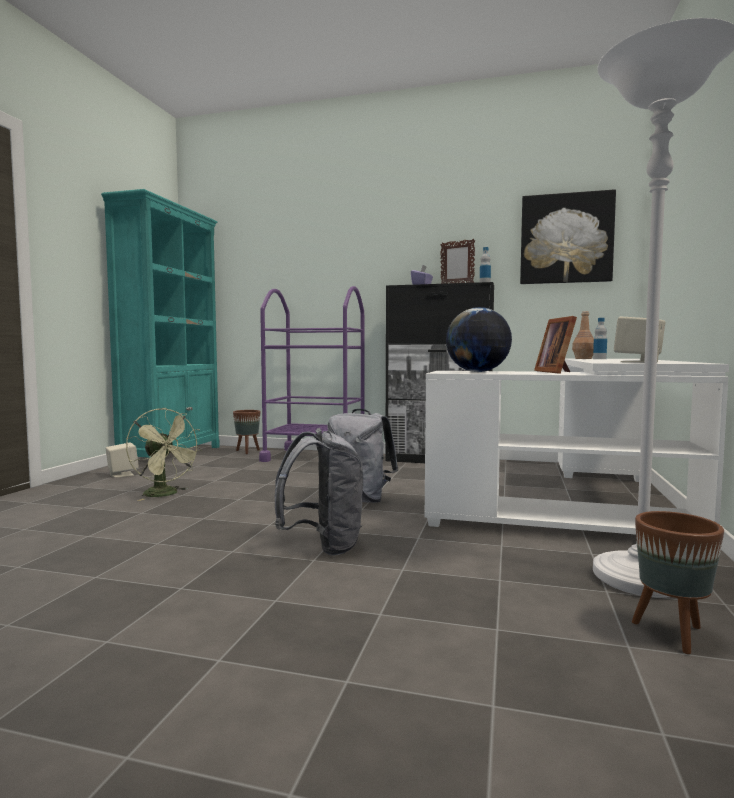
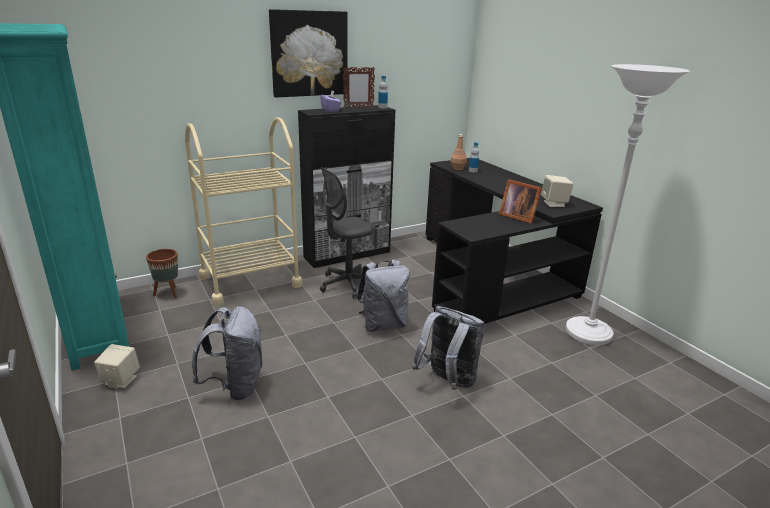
camera: 45 degrees left, 20 degrees up
green fan [126,408,202,501] -> grey backpack [192,306,262,400]
purple cart [259,286,364,462] -> beige cart [185,117,302,306]
white desk [424,359,729,535] -> black desk [426,158,603,324]
globe [446,307,512,372] -> none
picture [520,189,616,284] -> picture moved to [269,9,348,98]
brown planter [632,511,724,654] -> none
none -> grey office chair [320,167,373,299]

